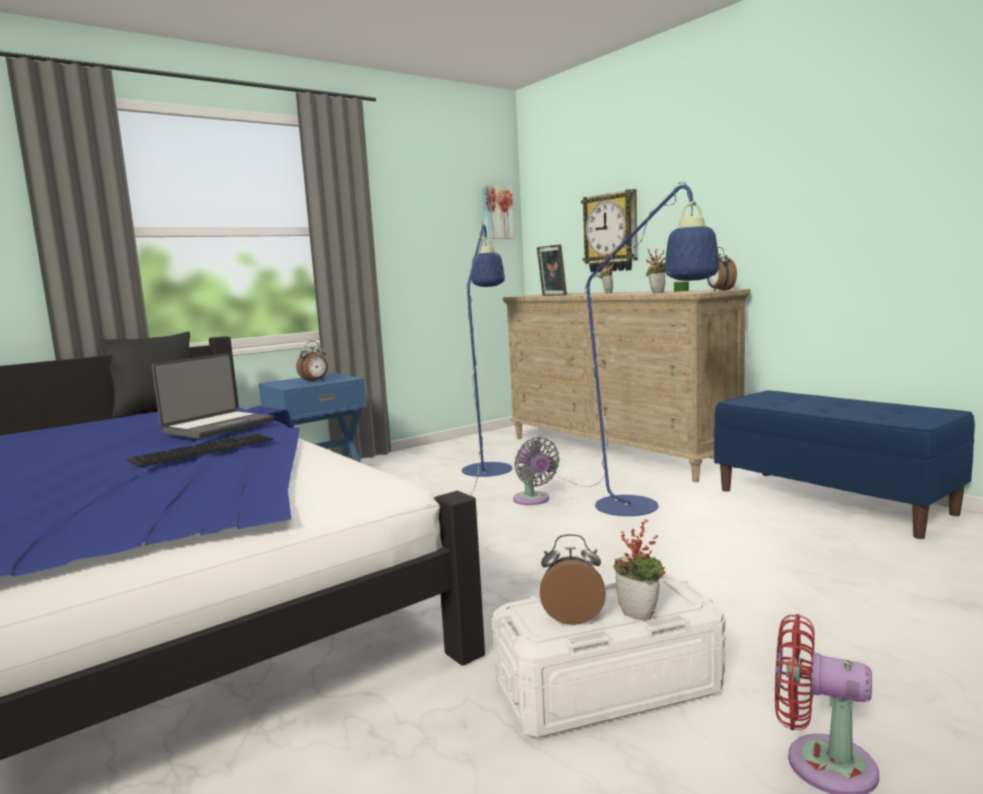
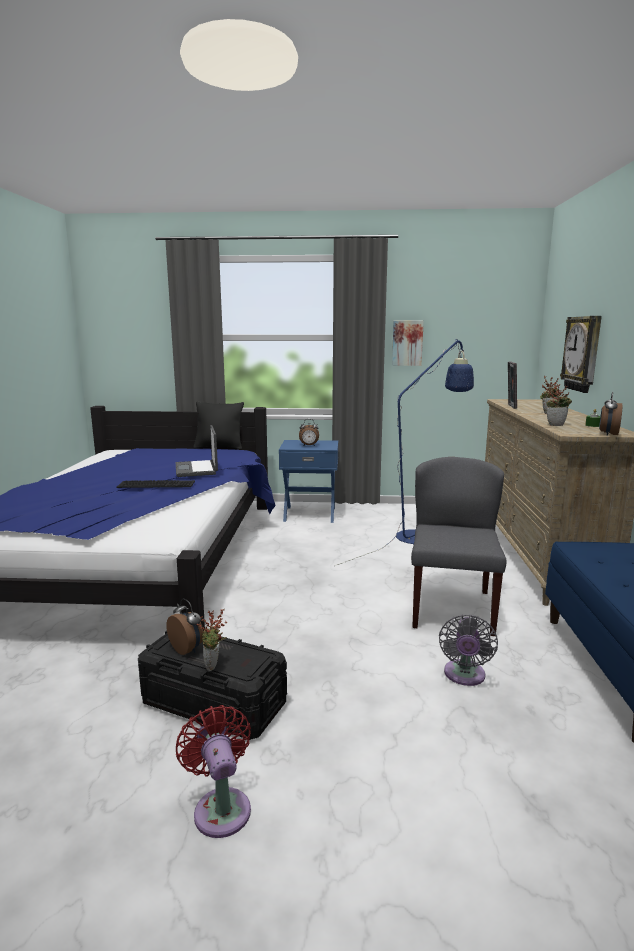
camera: 40 degrees right, 5 degrees up
laptop [152,353,274,439] -> laptop turned 90 degrees clockwise [176,425,218,477]
picture [482,185,515,239] -> picture moved to [392,320,424,366]
white storage box [492,574,725,737] -> black storage box [138,631,287,740]
grey fan [513,437,560,505] -> grey fan moved to [439,614,498,686]
blue floor lamp [546,182,719,516] -> grey chair [411,457,506,636]

